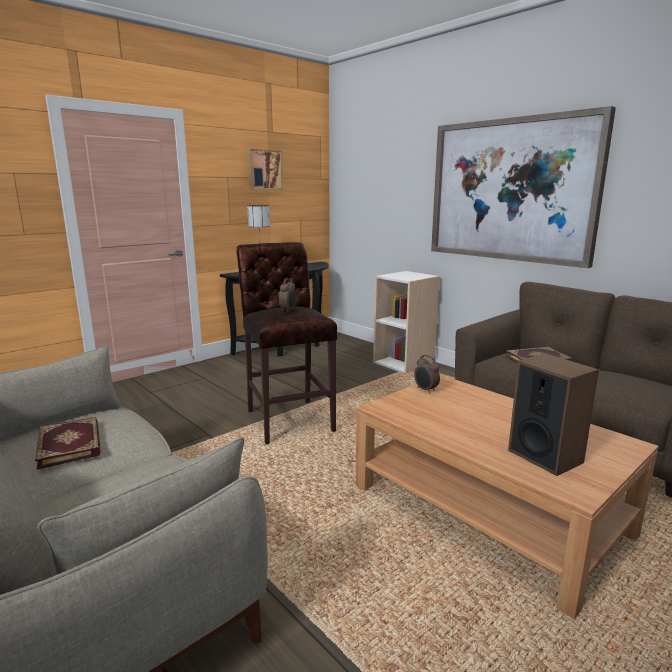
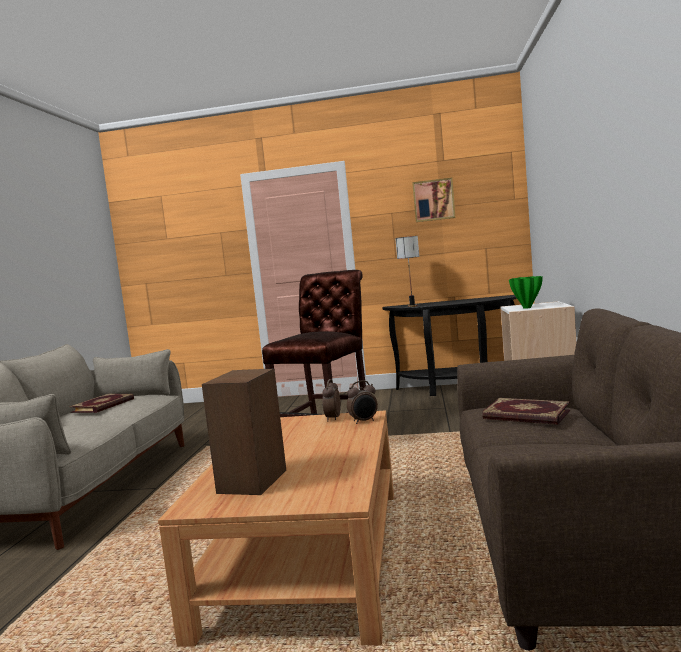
camera: 50 degrees right, 10 degrees down
alarm clock [279,278,296,312] -> alarm clock moved to [347,380,378,424]
picture [431,106,616,268] -> none
none -> green vase [509,276,543,309]

